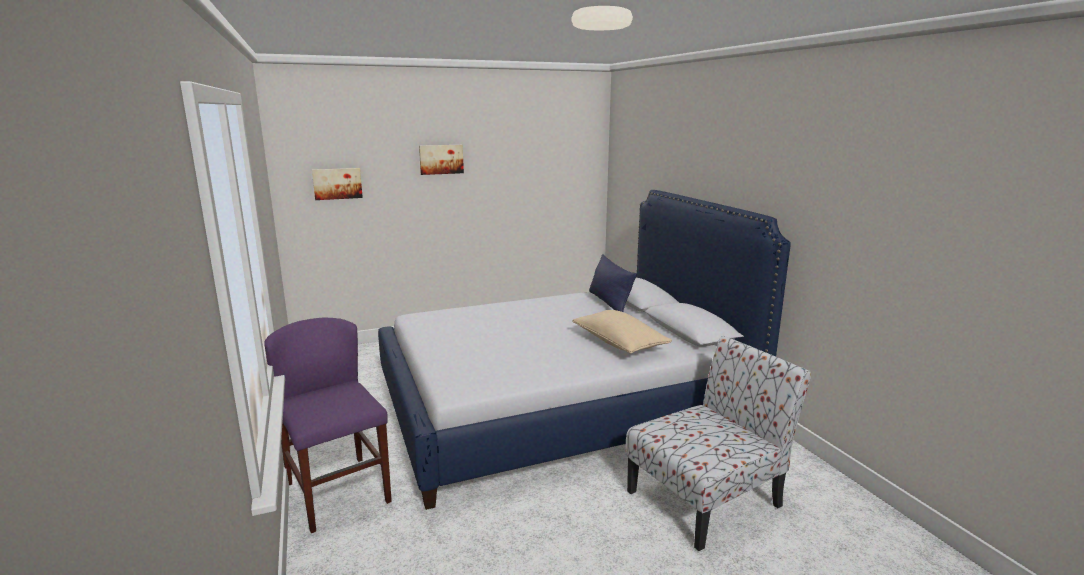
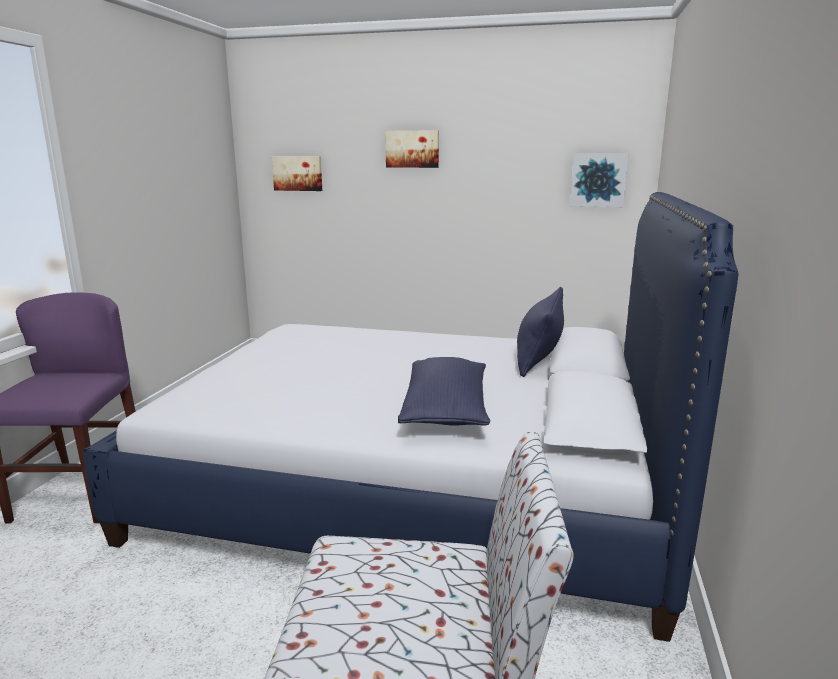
camera: 35 degrees right, 0 degrees up
beige pillow [572,310,672,354] -> blue pillow [398,357,490,426]
none -> picture [570,153,629,207]

